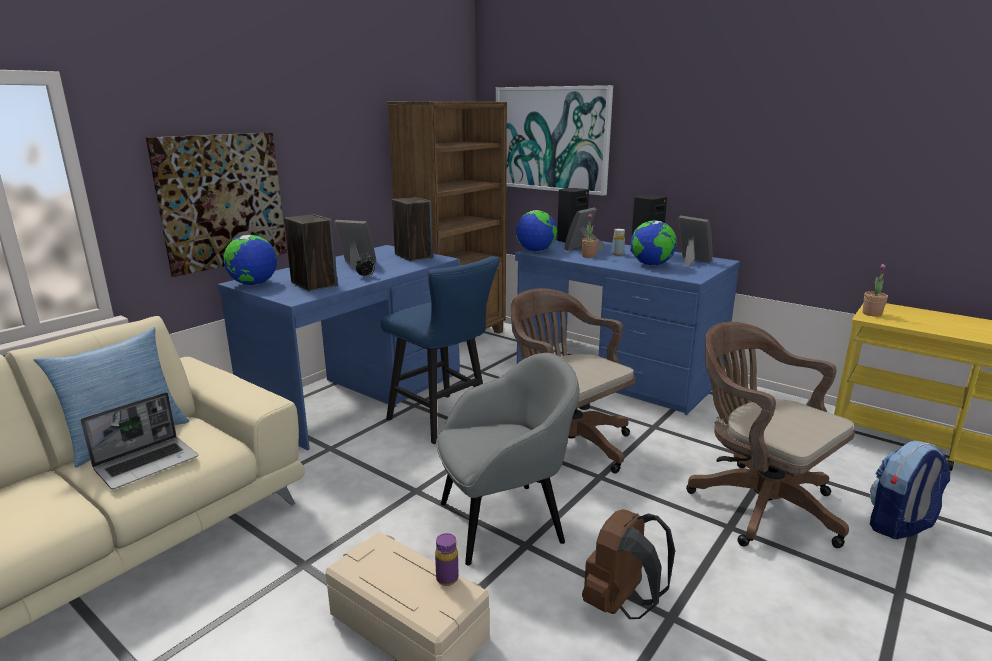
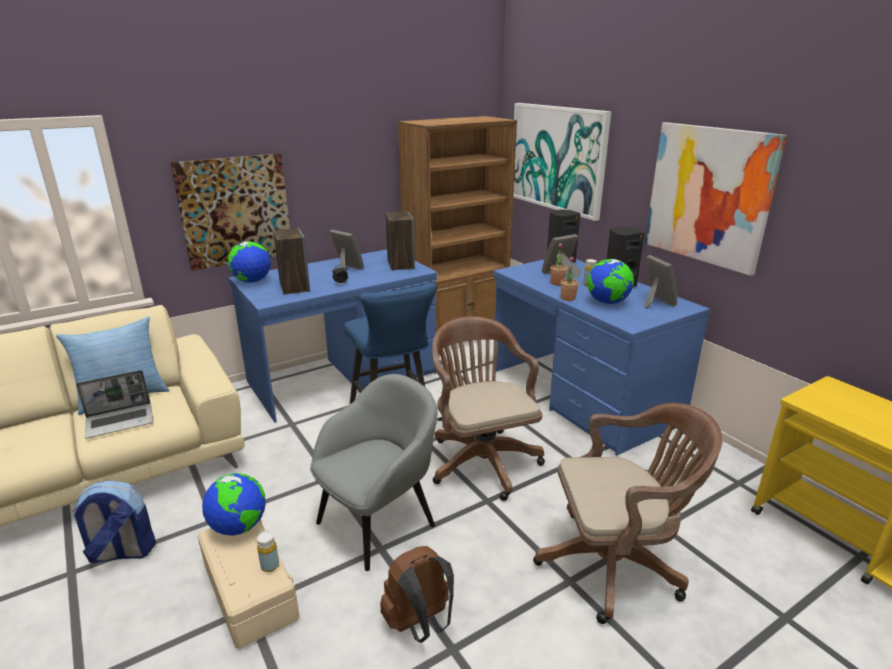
camera: 20 degrees right, 5 degrees up
purple bottle [435,533,459,586] -> yellow bottle [257,531,279,572]
grey armchair [436,353,579,565] -> grey armchair turned 45 degrees counterclockwise [310,374,437,571]
globe [516,210,557,252] -> globe moved to [202,473,266,536]
brown office chair [686,322,855,548] -> brown office chair turned 105 degrees clockwise [533,403,722,624]
potted plant [863,264,888,317] -> potted plant moved to [561,256,579,301]
backpack [870,441,951,539] -> backpack moved to [72,481,156,563]
none -> picture [645,122,787,276]

